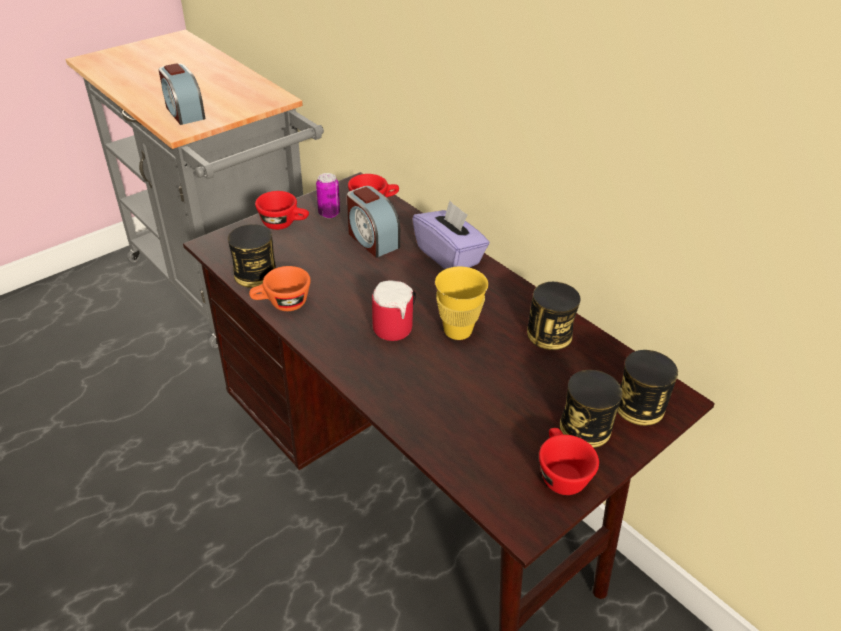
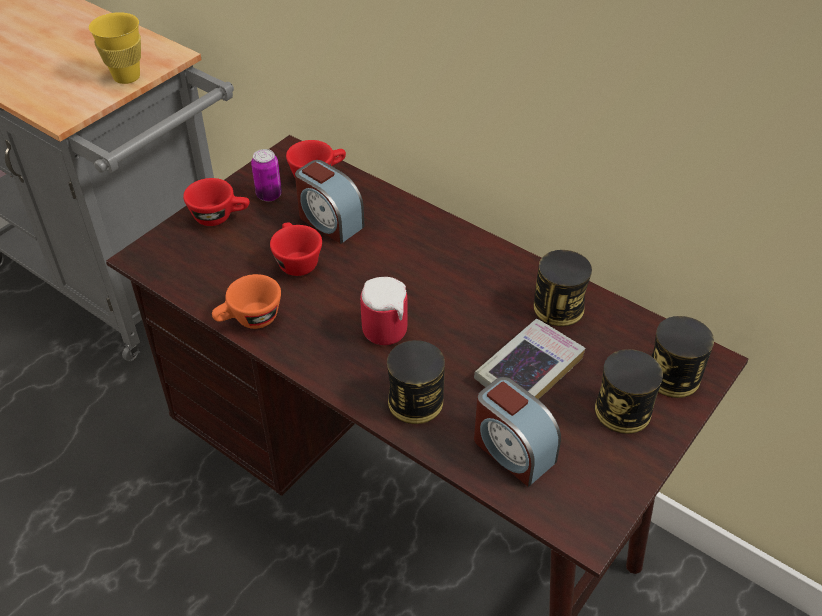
camera: 10 degrees left, 5 degrees up
alarm clock [159,63,206,125] -> alarm clock moved to [474,377,561,487]
can [228,224,276,288] -> can moved to [387,340,445,424]
purple tissue box [412,201,490,269] -> none
yellow cup [435,267,488,340] -> yellow cup moved to [89,12,141,84]
red cup [539,428,599,495] -> red cup moved to [270,222,322,276]
none -> book [474,319,586,399]

